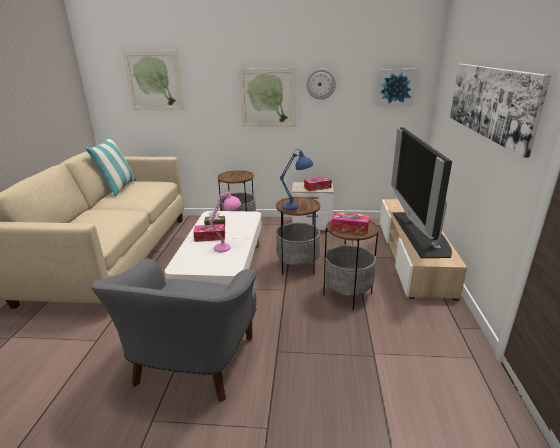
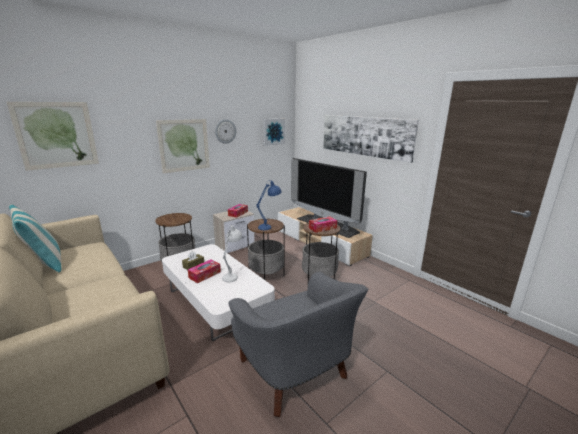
camera: 45 degrees left, 5 degrees down
pink table lamp [209,190,241,252] -> white table lamp [222,225,242,282]

